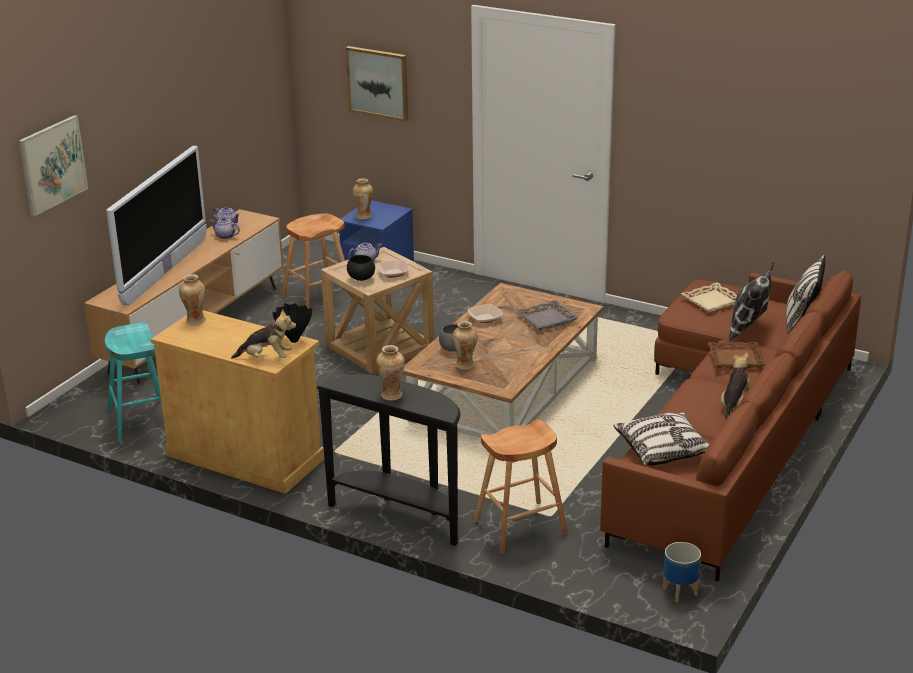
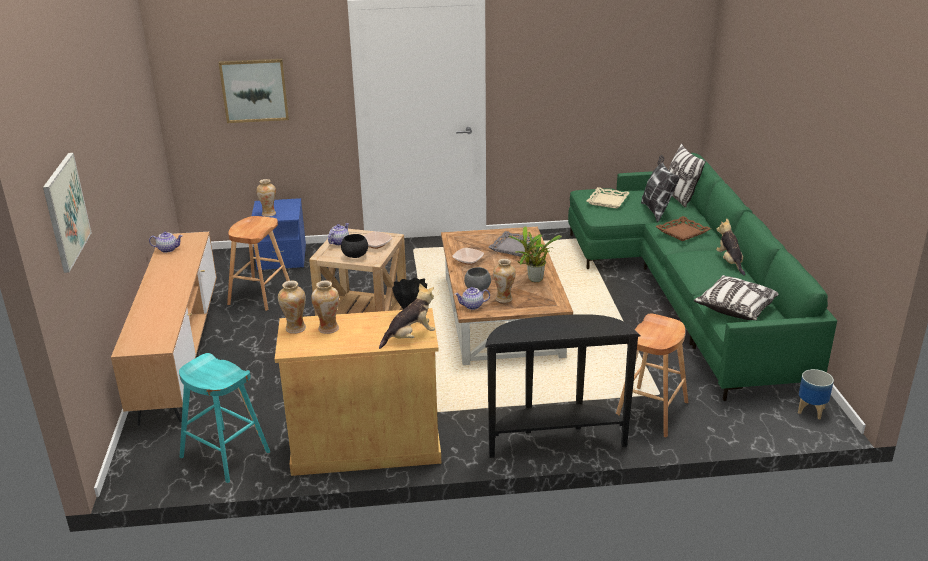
camera: 35 degrees left, 0 degrees up
television [106,146,206,305] -> none
teapot [210,217,240,239] -> teapot moved to [455,287,490,310]
vase [376,345,405,400] -> vase moved to [311,281,339,334]
brown sofa [600,270,861,581] -> green sofa [568,153,837,401]
none -> potted plant [509,226,562,282]

